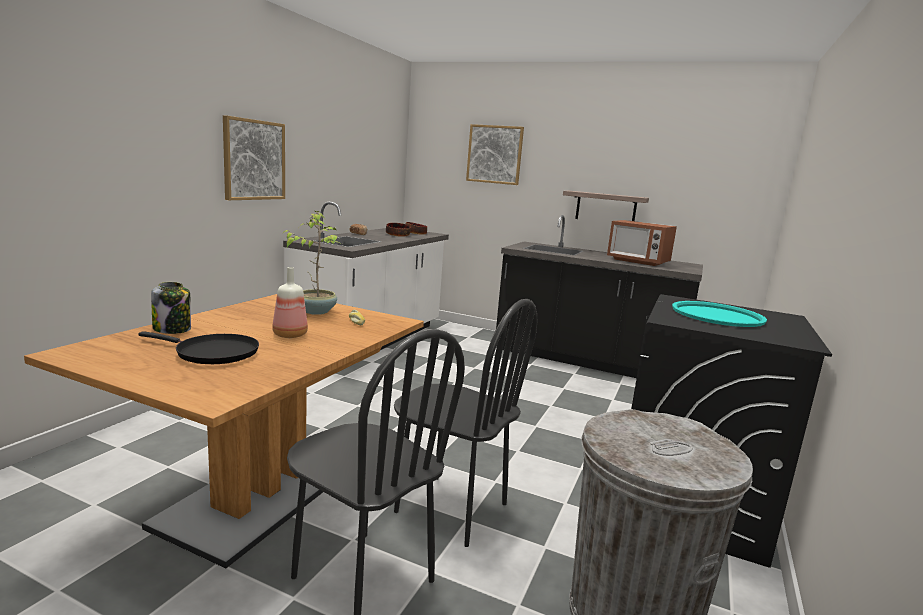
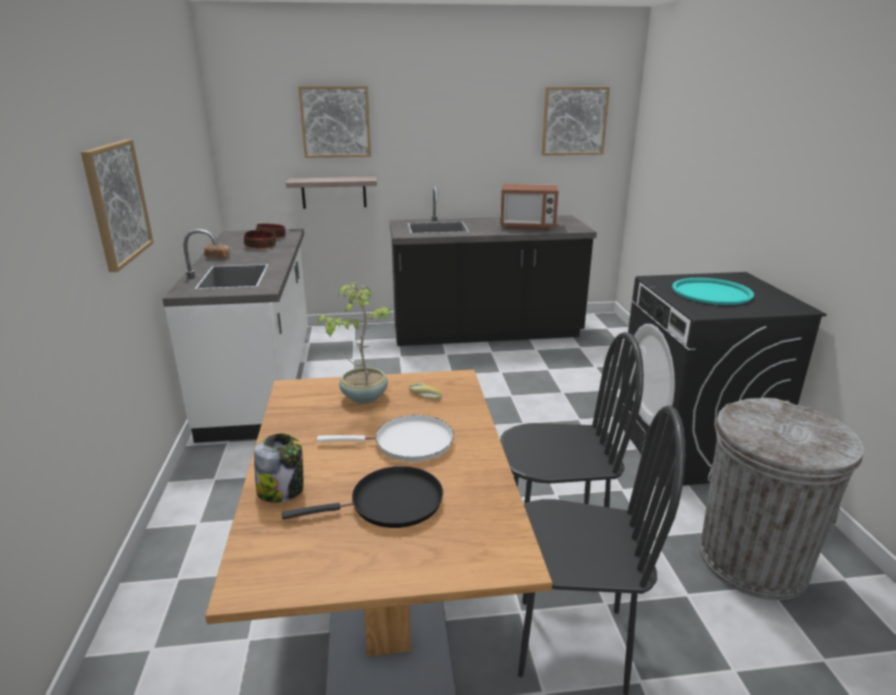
camera: 30 degrees left, 10 degrees up
bottle [272,267,308,338] -> white frying pan [317,415,454,462]
shelf [563,191,649,221] -> shelf moved to [286,177,377,209]
none -> picture [541,87,610,155]

